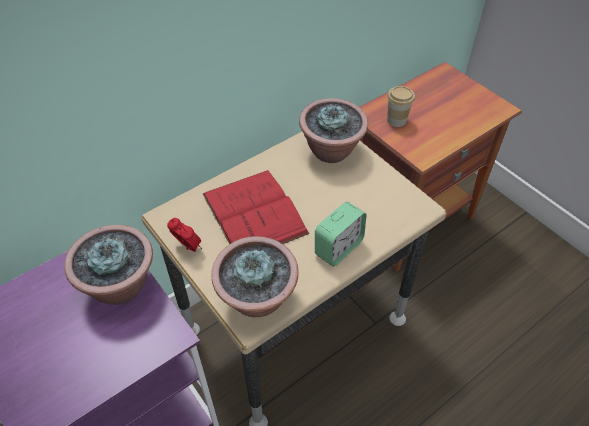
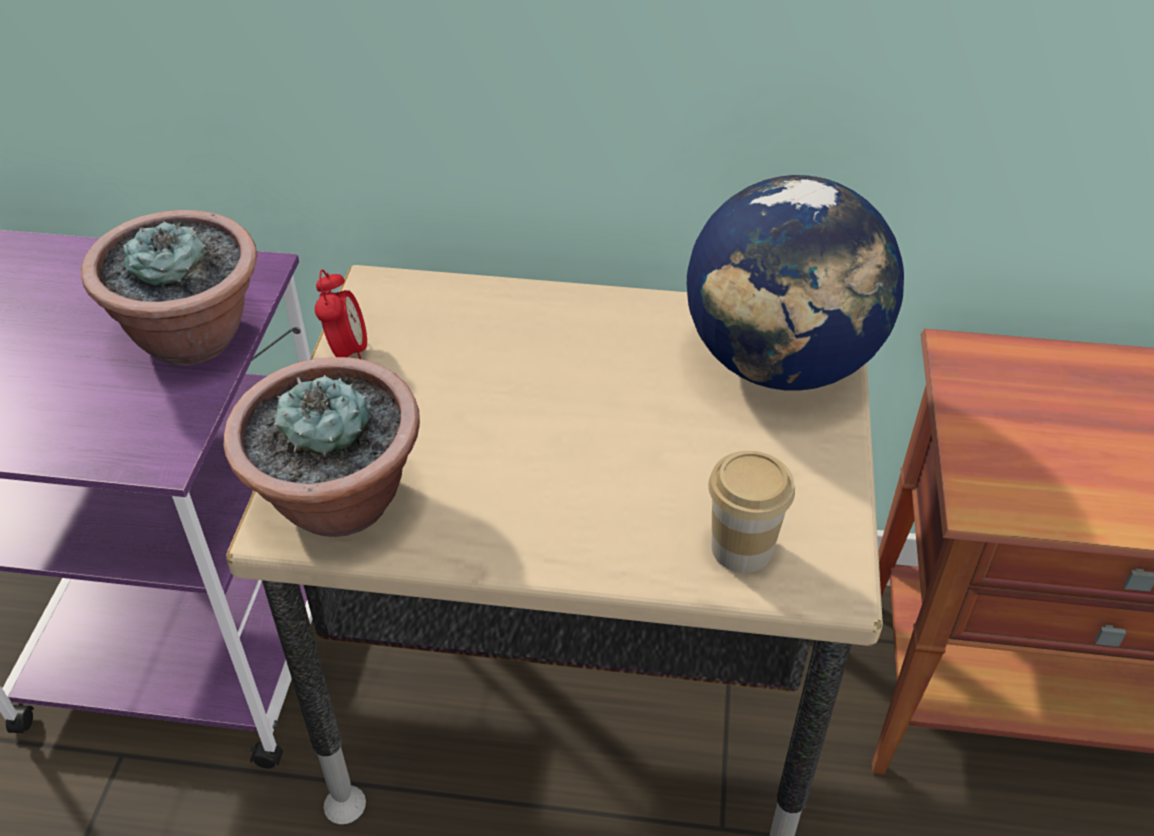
camera: 45 degrees right, 5 degrees down
red book [203,170,309,244] -> none
potted plant [299,98,368,163] -> globe [687,175,904,391]
alarm clock [315,202,367,267] -> none
cup [387,86,415,127] -> cup moved to [708,451,795,573]

